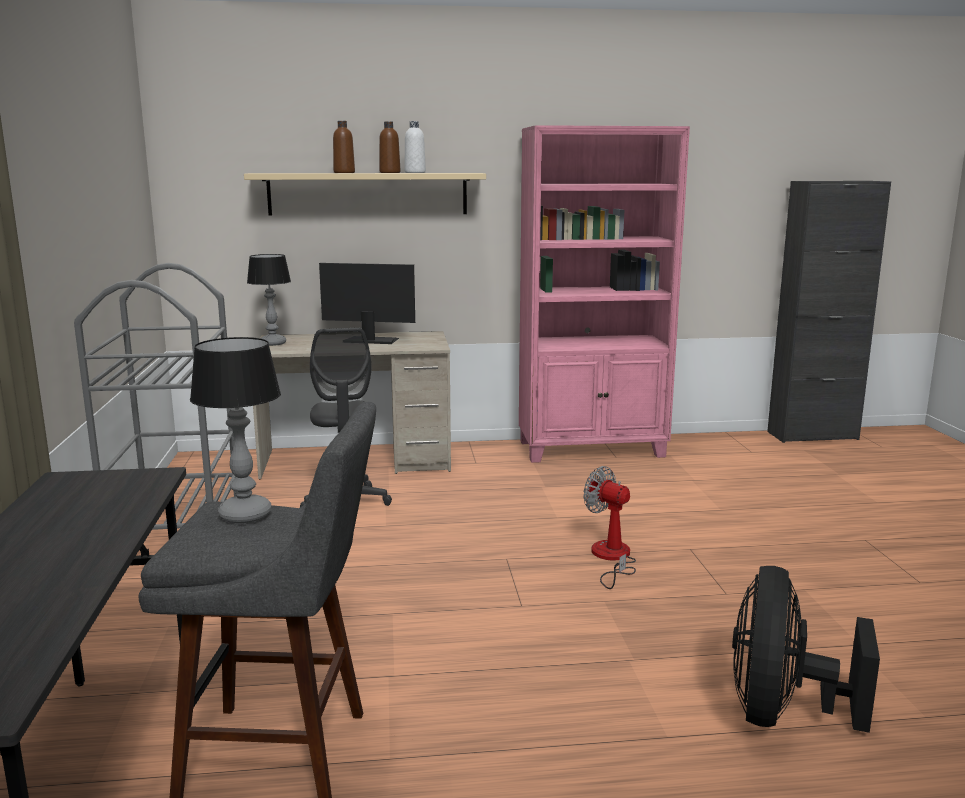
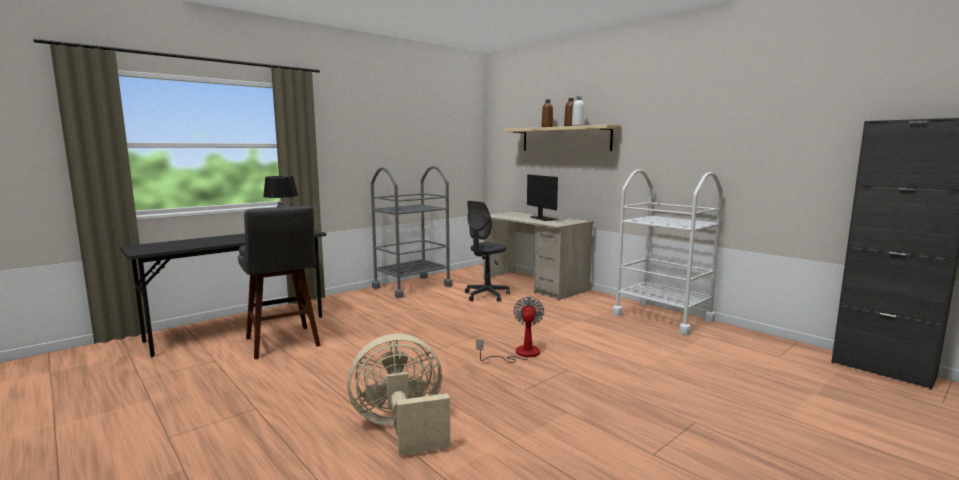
camera: 55 degrees right, 5 degrees down
table lamp [247,254,291,346] -> none
pink bookcase [519,125,690,463] -> white cart [612,169,723,335]
black fan [732,566,880,733] -> beige fan [347,334,450,456]

